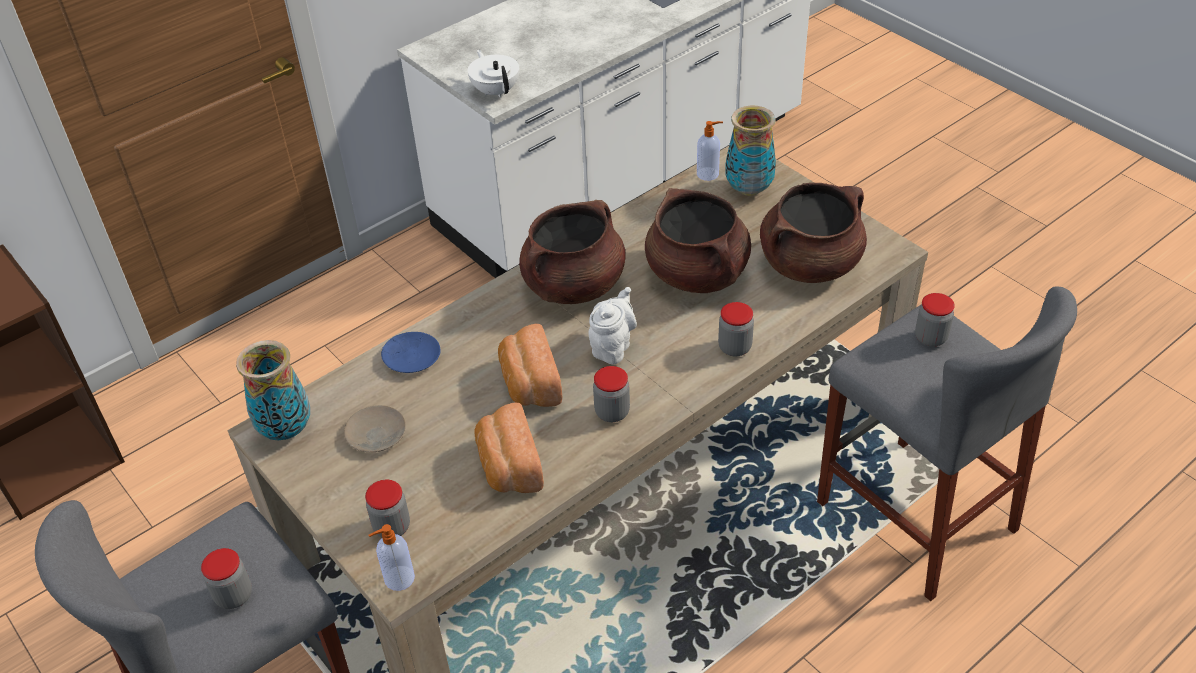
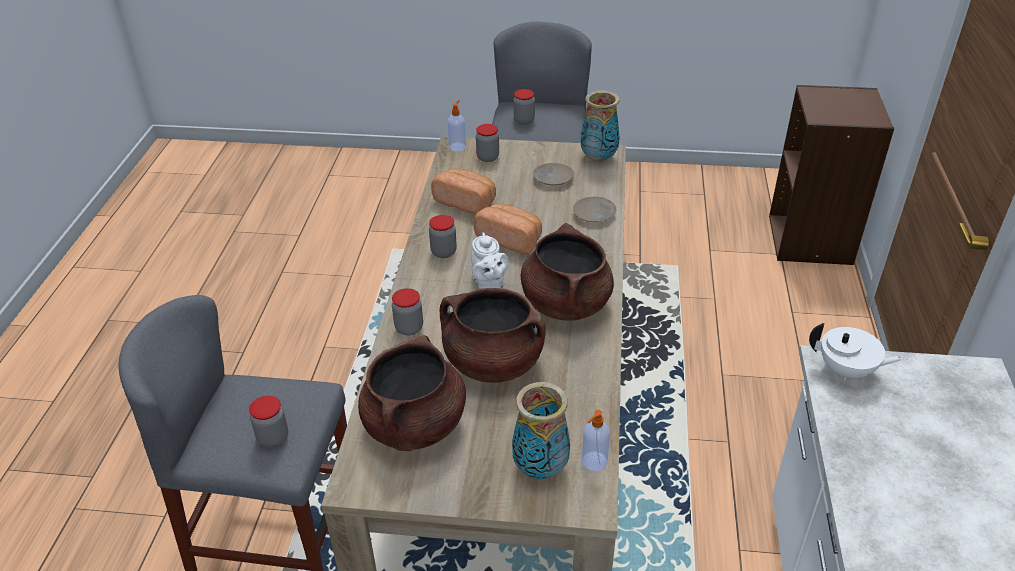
camera: 135 degrees right, 5 degrees down
blue plate [381,332,441,373] -> beige plate [573,197,616,222]

